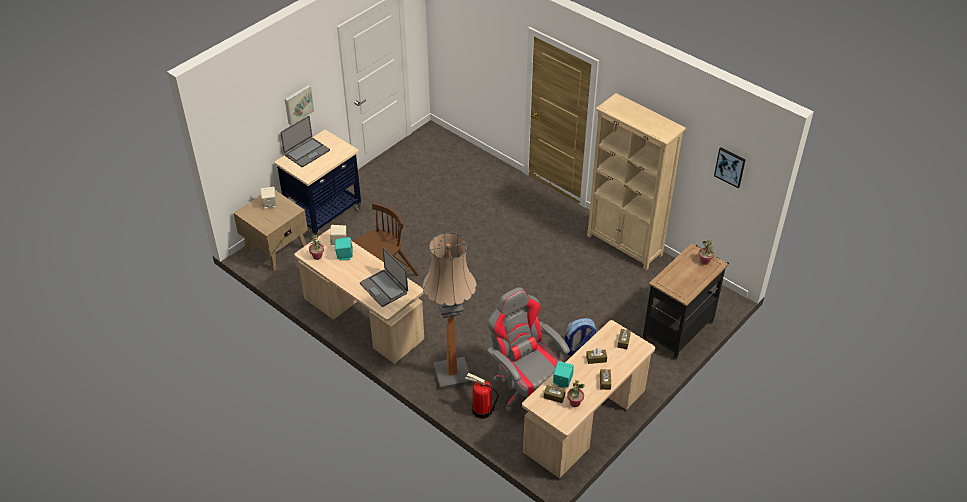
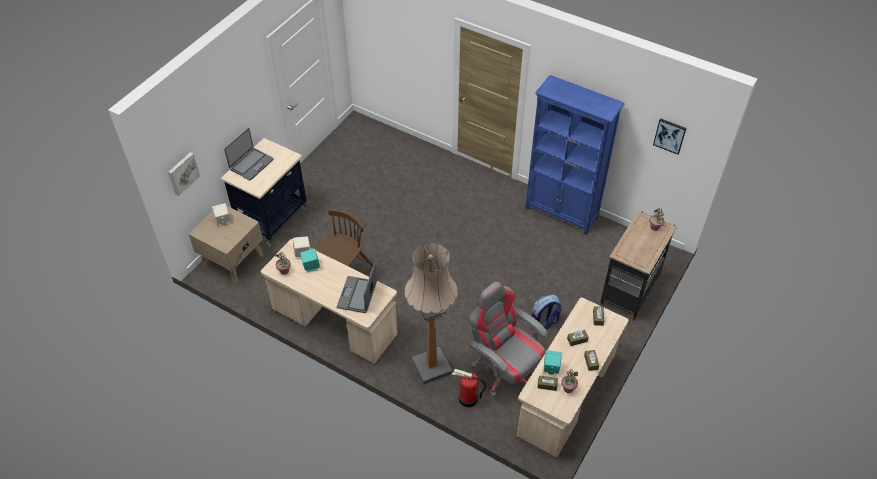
camera: 10 degrees left, 5 degrees up
picture [285,85,314,126] -> picture moved to [168,152,200,196]
laptop [360,248,408,307] -> laptop turned 60 degrees clockwise [337,263,377,313]
beige bookcase [587,93,686,270] -> blue bookcase [525,75,625,235]

